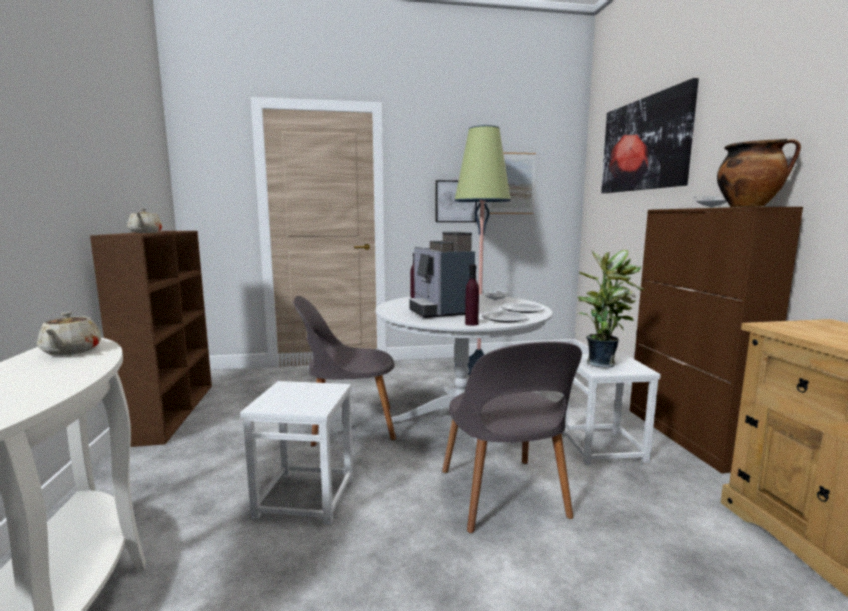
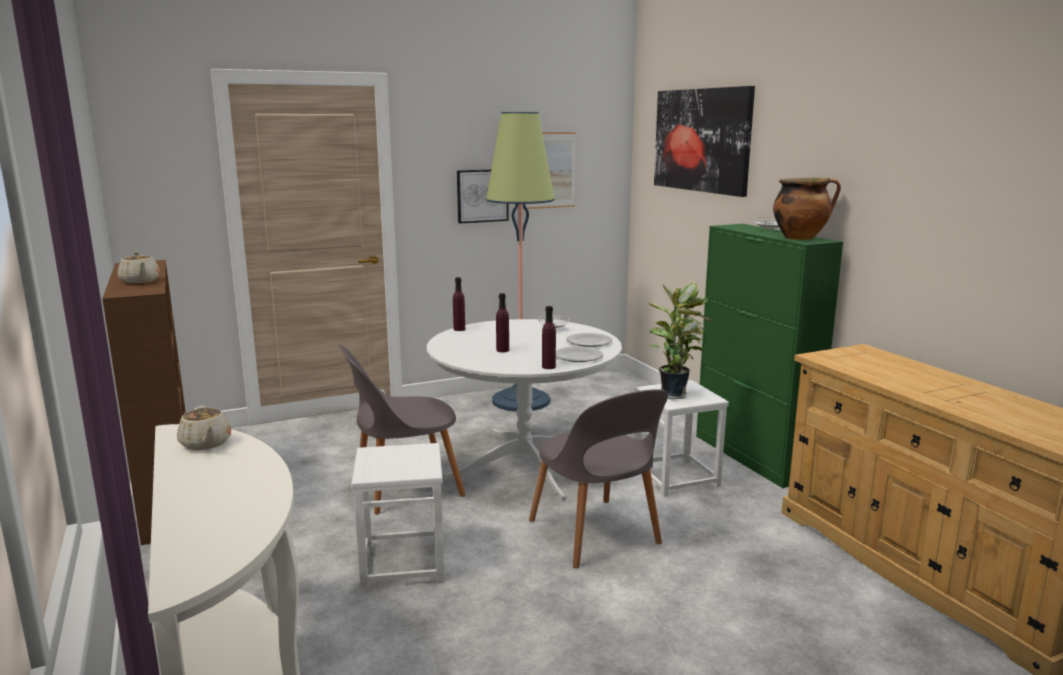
camera: 15 degrees left, 5 degrees up
coffee machine [409,232,475,318] -> purple bottle [496,293,509,352]
brown cabinet [630,207,803,474] -> green cabinet [696,224,843,488]

